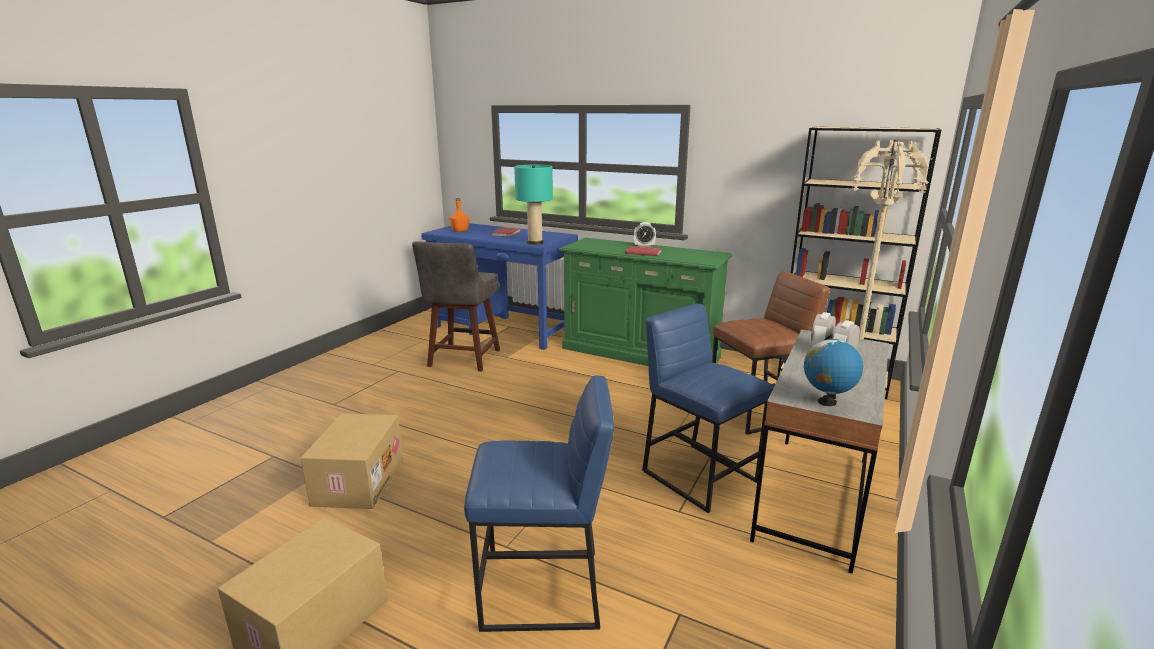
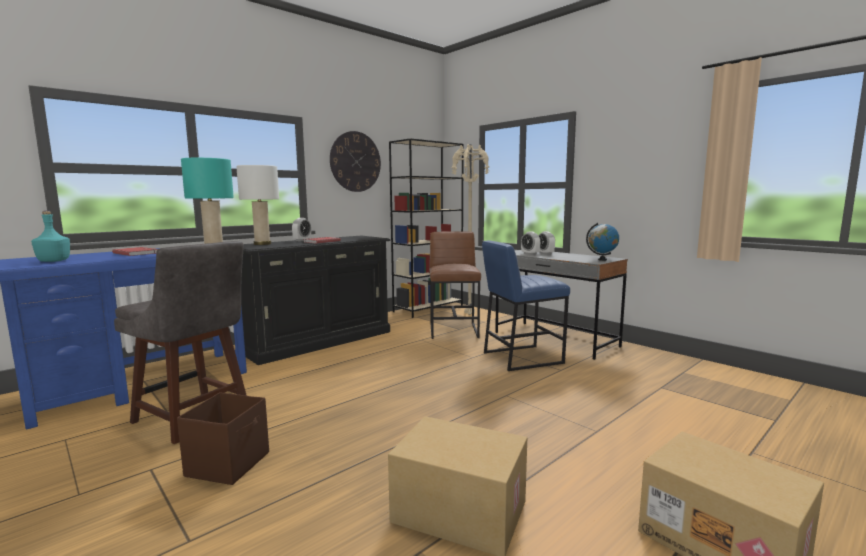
camera: 70 degrees left, 10 degrees down
orange bottle [450,198,469,232] -> turquoise bottle [31,211,70,262]
blue chair [464,375,614,632] -> none
green cabinet [559,238,732,366] -> black cabinet [241,236,390,365]
none -> brown storage box [177,392,269,485]
none -> white table lamp [236,165,279,245]
none -> wall clock [330,131,381,192]

